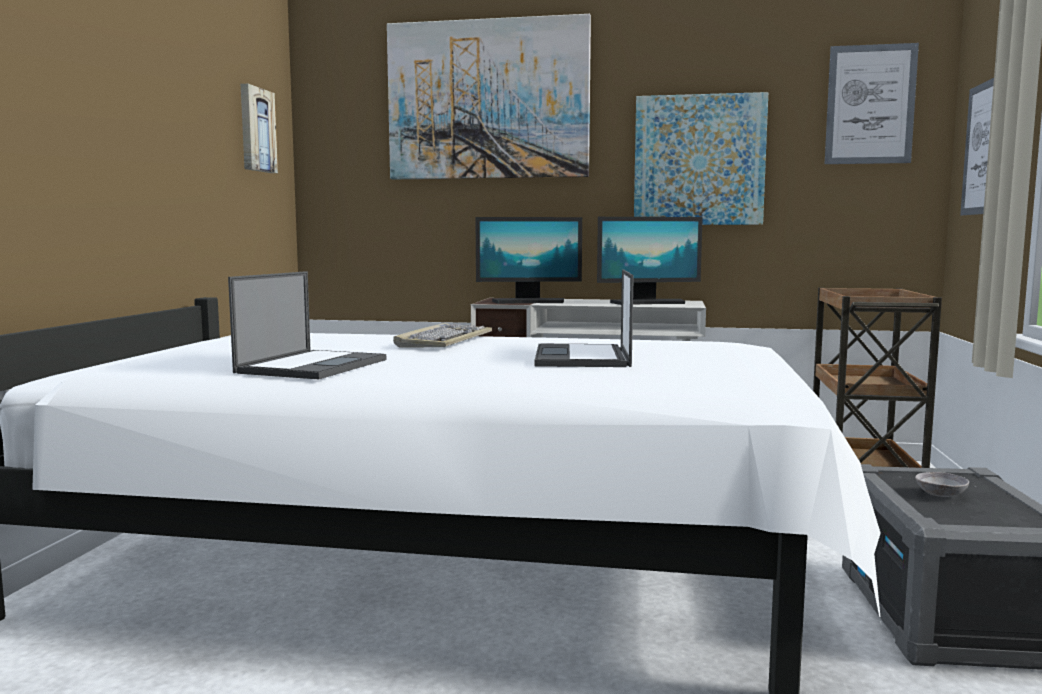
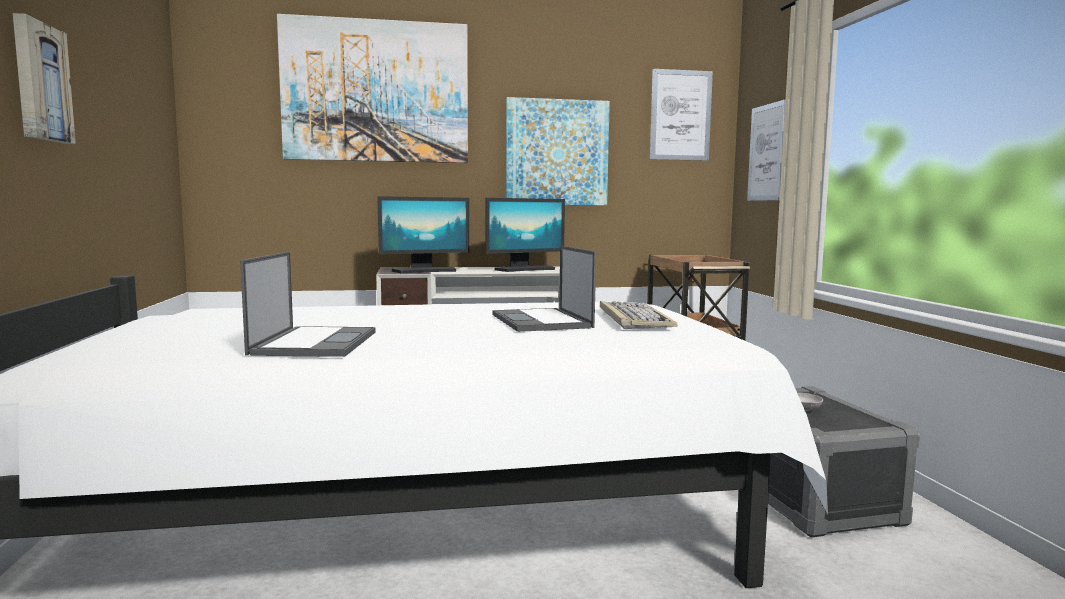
camera: 20 degrees left, 0 degrees up
picture [241,84,278,173] -> picture moved to [13,13,76,144]
keyboard [393,323,492,348] -> keyboard moved to [600,301,678,329]

